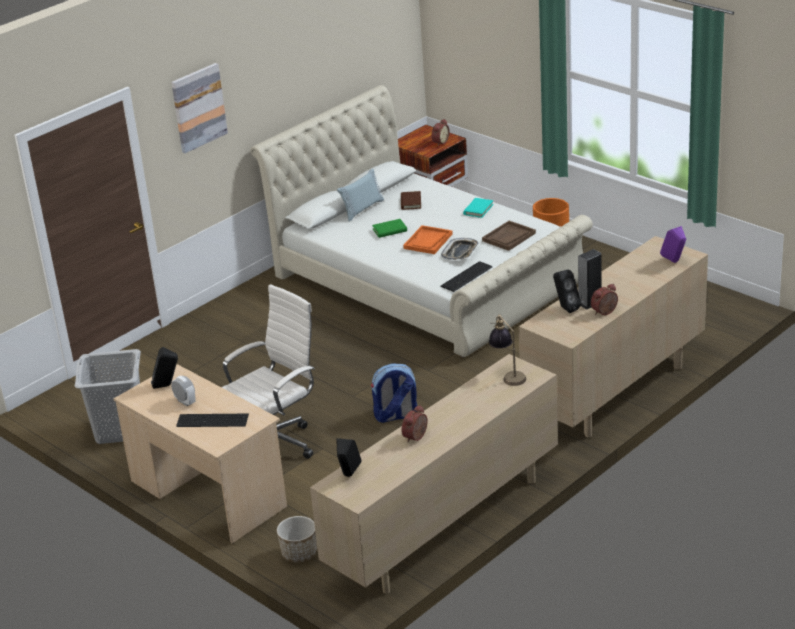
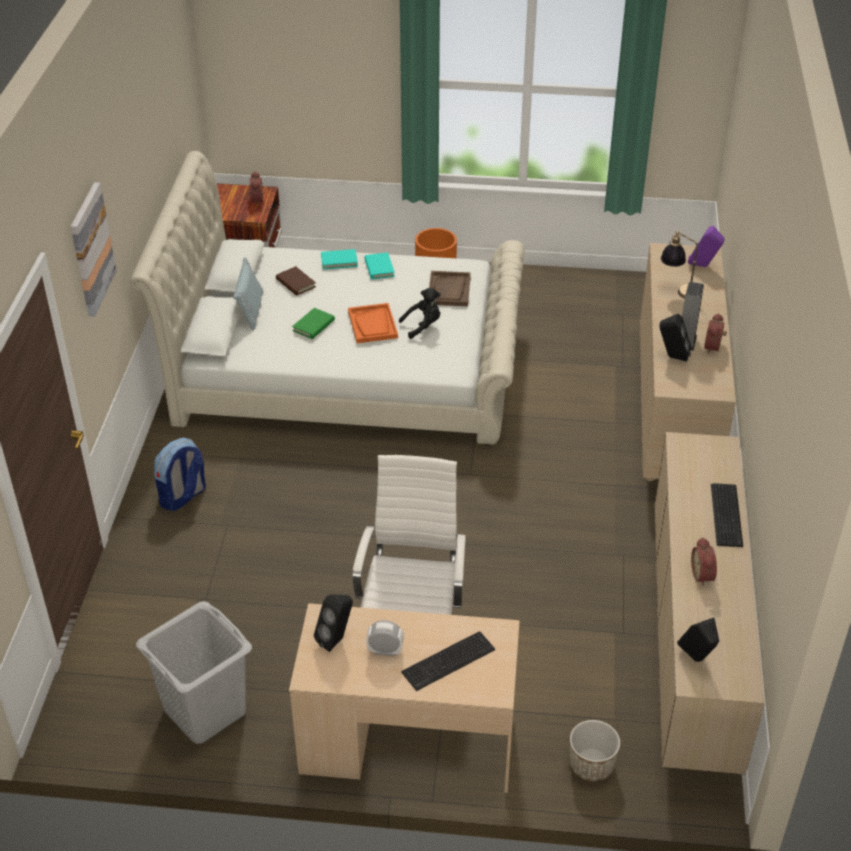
camera: 40 degrees left, 10 degrees up
backpack [371,364,417,423] -> backpack moved to [154,438,206,511]
keyboard [440,261,492,292] -> keyboard moved to [711,483,743,547]
tray [441,238,478,260] -> black plush toy [399,288,441,339]
table lamp [489,314,526,386] -> table lamp moved to [661,231,698,299]
none -> turquoise book [321,249,358,270]

